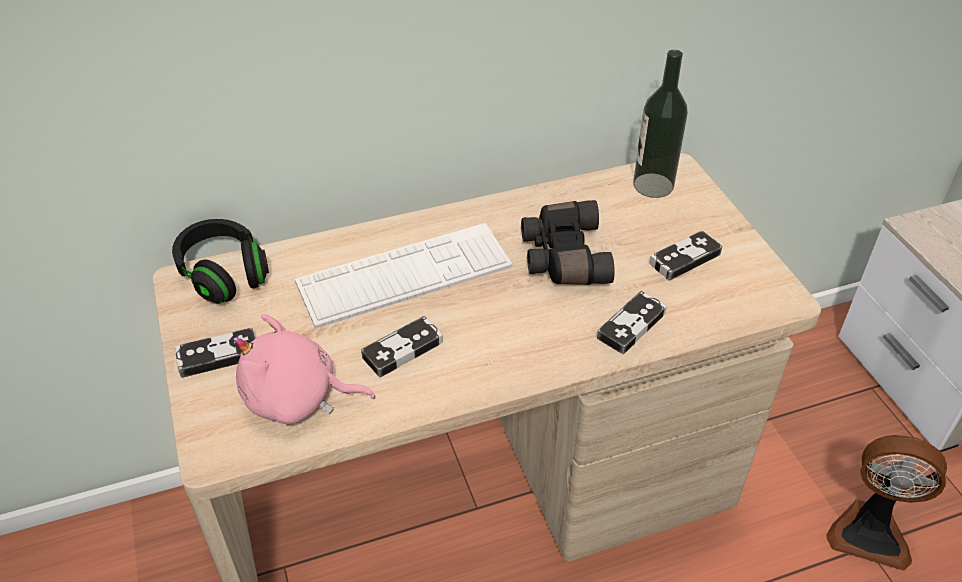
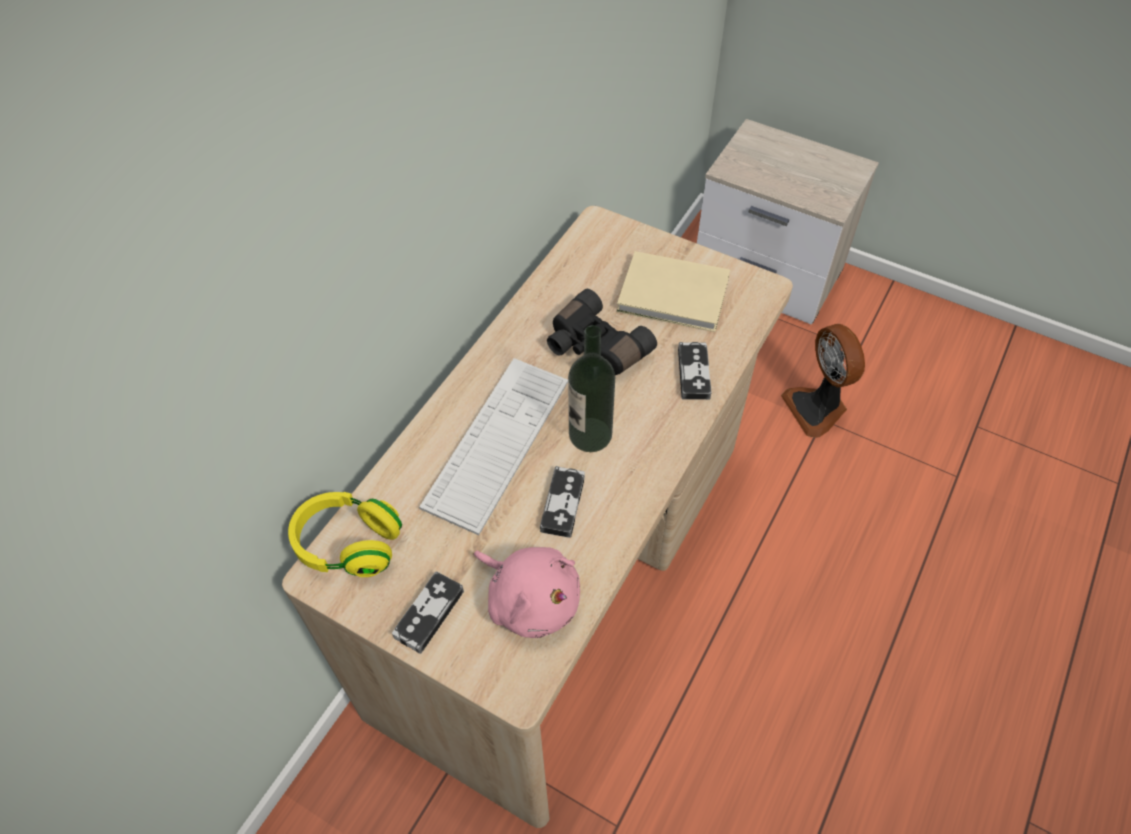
camera: 40 degrees left, 10 degrees up
black headphones [172,219,269,304] -> yellow headphones [288,492,402,577]
pink plush toy [233,314,375,424] -> pink plush toy turned 105 degrees counterclockwise [474,547,580,638]
bottle [633,50,688,198] -> bottle moved to [568,325,615,452]
game controller [650,231,722,281] -> beige book [617,251,730,332]
fan [827,435,947,571] -> fan turned 90 degrees clockwise [781,324,865,438]

